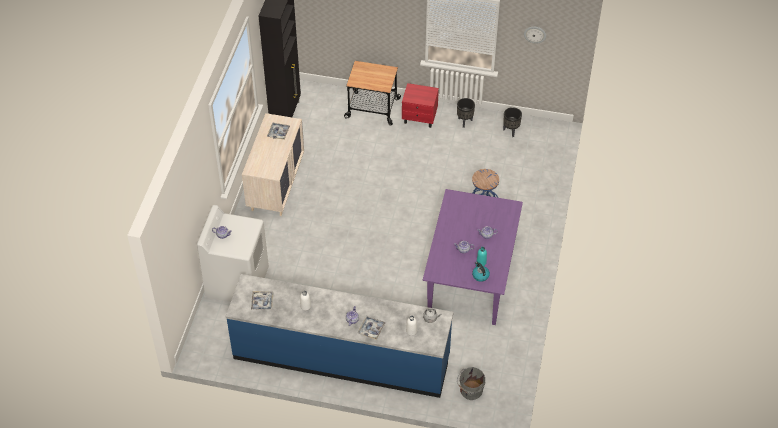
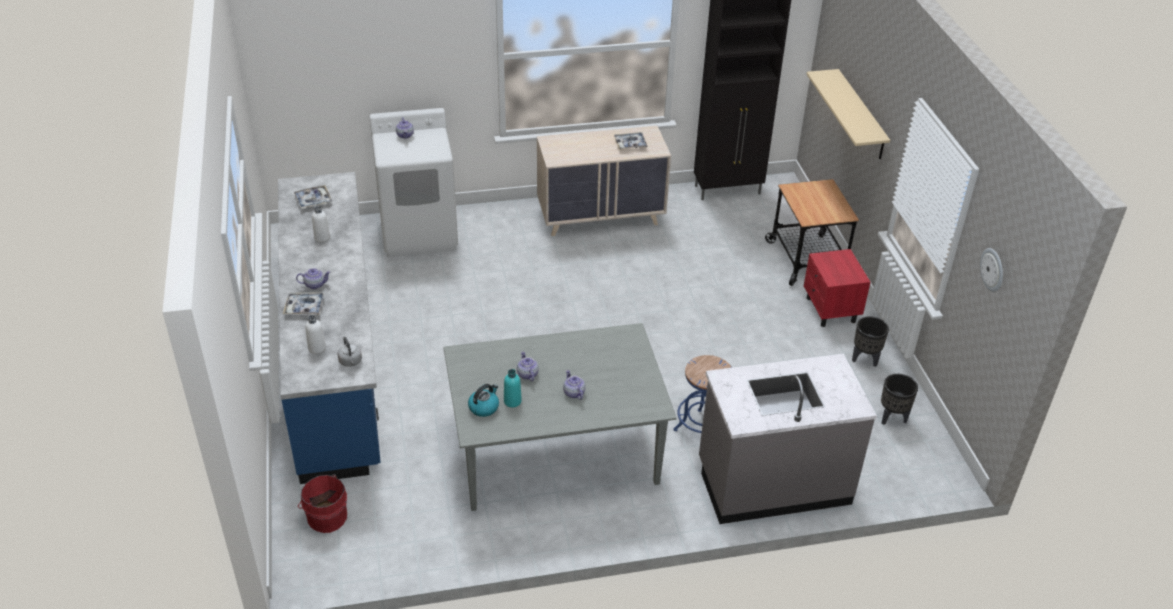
camera: 65 degrees right, 10 degrees down
purple dining table [423,189,523,325] -> grey dining table [443,323,677,511]
grey bucket [457,367,485,400] -> red bucket [298,474,347,533]
none -> grey counter [699,353,877,524]
none -> beige shelf [807,69,890,159]

